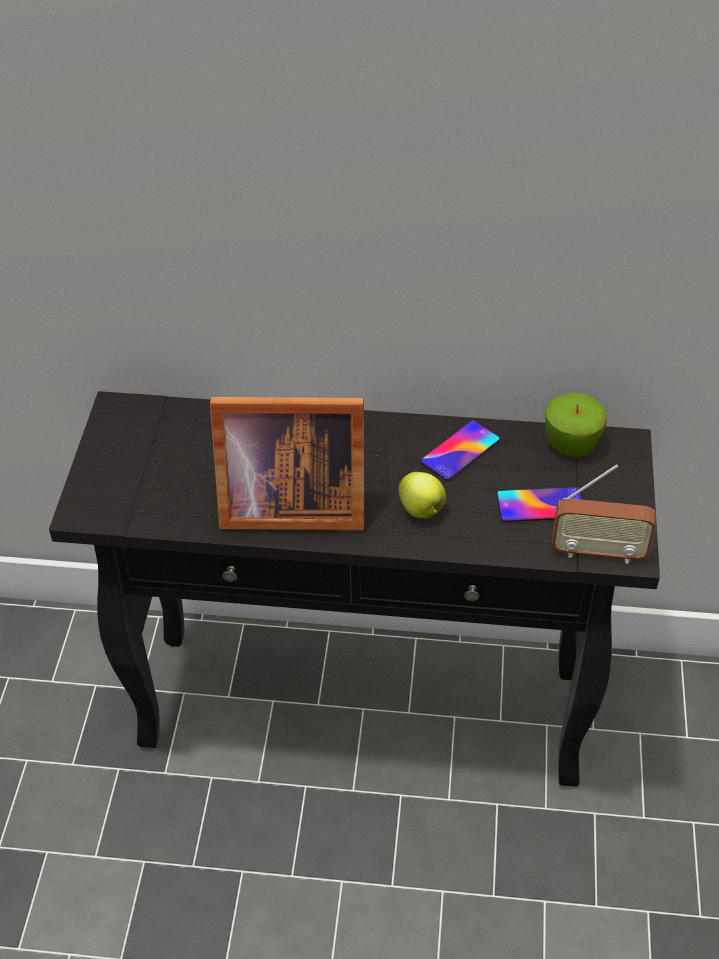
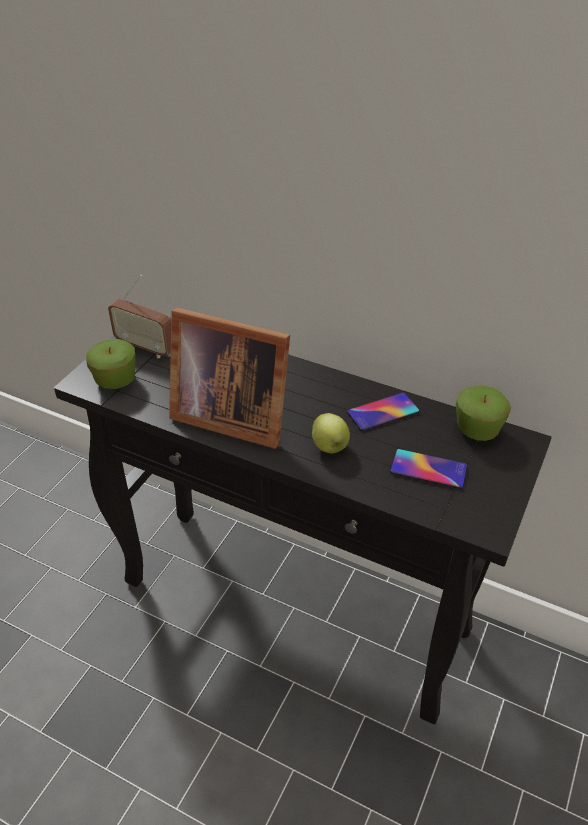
camera: 20 degrees right, 5 degrees down
radio [552,465,656,564] -> radio moved to [108,274,171,359]
none -> apple [86,339,135,389]

